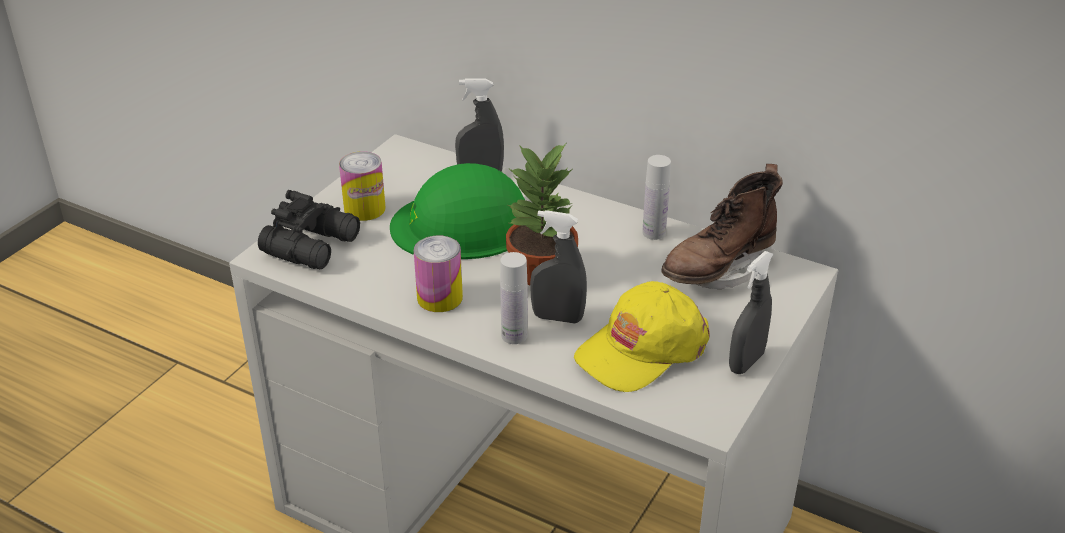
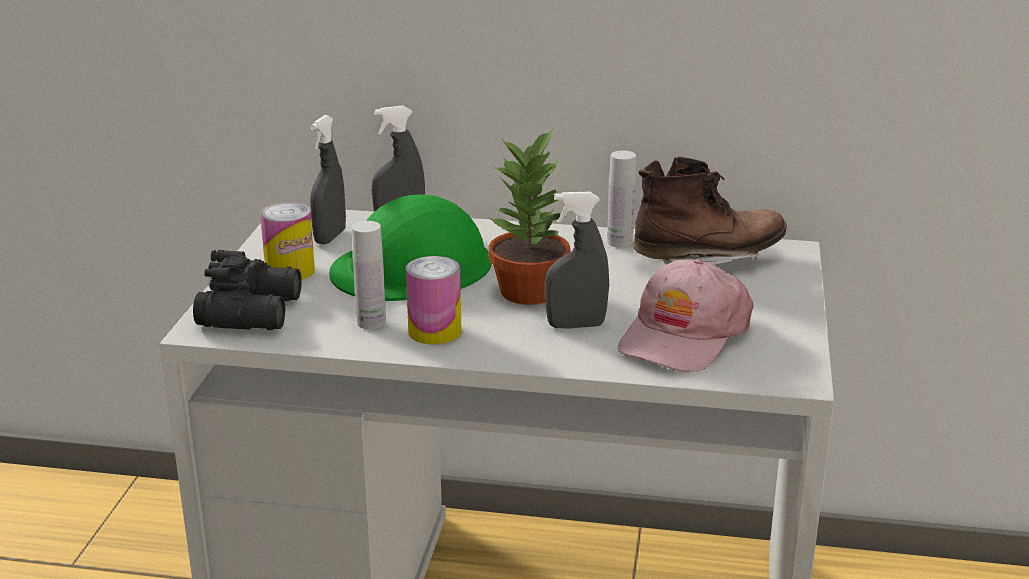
camera: 20 degrees left, 10 degrees down
white bottle [500,252,528,344] -> white bottle moved to [352,221,386,329]
yellow cap [574,281,710,392] -> pink cap [618,259,754,373]
brown boot [661,164,783,289] -> brown boot turned 135 degrees counterclockwise [633,156,787,265]
grey spray bottle [729,251,773,374] -> grey spray bottle moved to [310,115,346,244]

